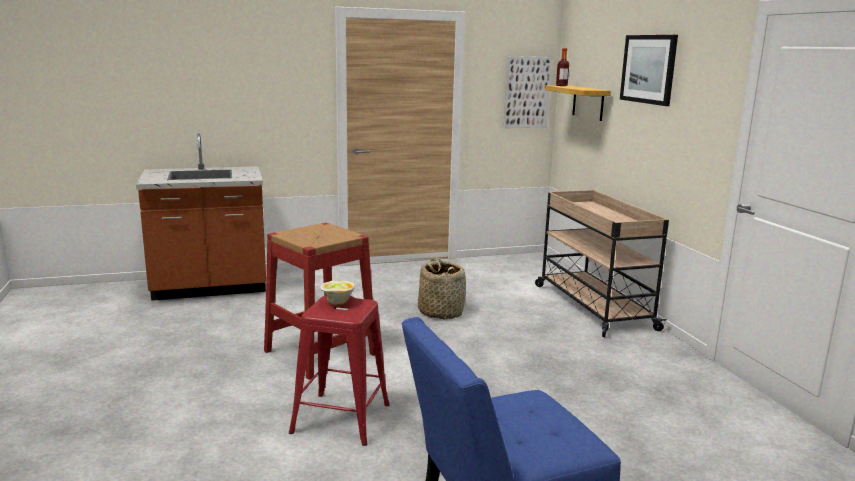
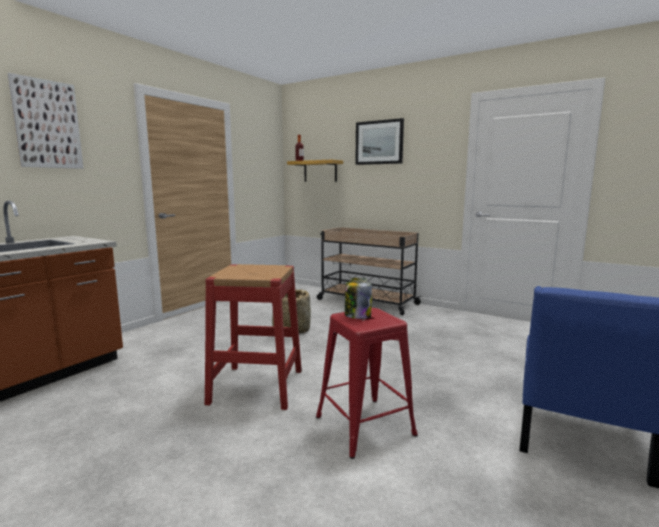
camera: 40 degrees left, 5 degrees down
bowl [320,281,355,305] -> jar [345,278,372,319]
picture [504,56,552,128] -> picture moved to [7,73,83,169]

